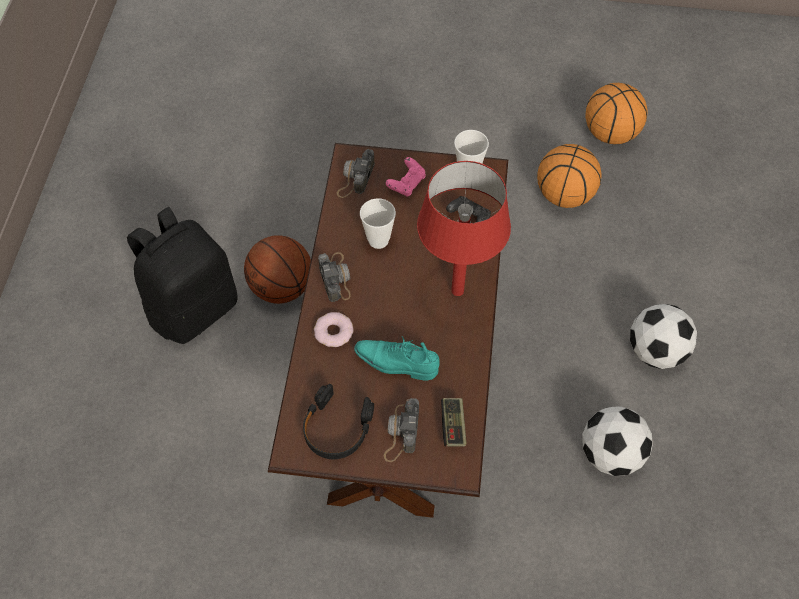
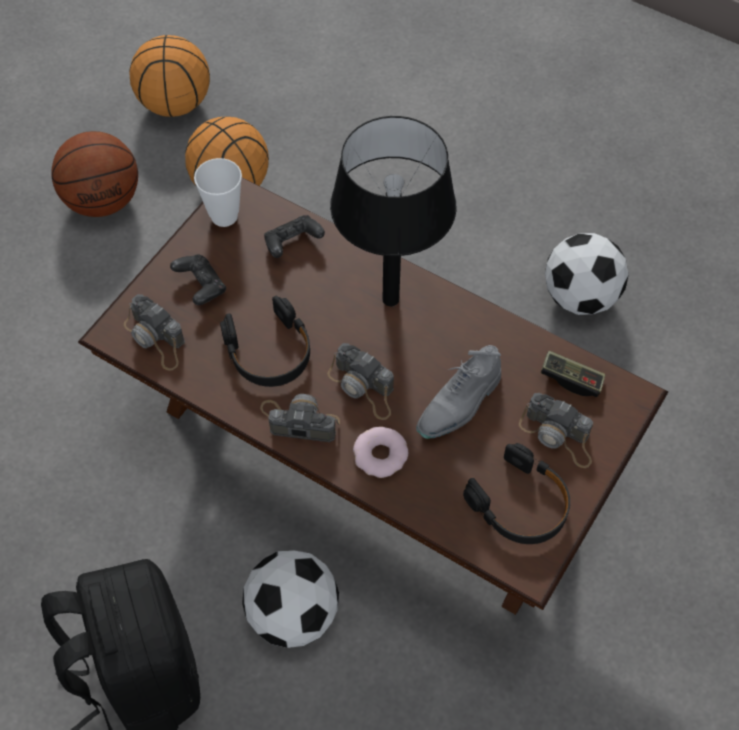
camera: 65 degrees left, 0 degrees up
basketball [244,235,311,304] -> basketball moved to [51,131,138,217]
turquoise shoe [354,336,440,381] -> grey shoe [416,345,501,439]
cup [360,198,396,249] -> black headphones [220,296,310,387]
pink game controller [386,157,426,197] -> black game controller [170,254,226,305]
red table lamp [417,161,511,296] -> black table lamp [330,116,456,306]
football [630,304,697,369] -> football moved to [242,550,339,648]
none -> camera [327,343,394,420]

